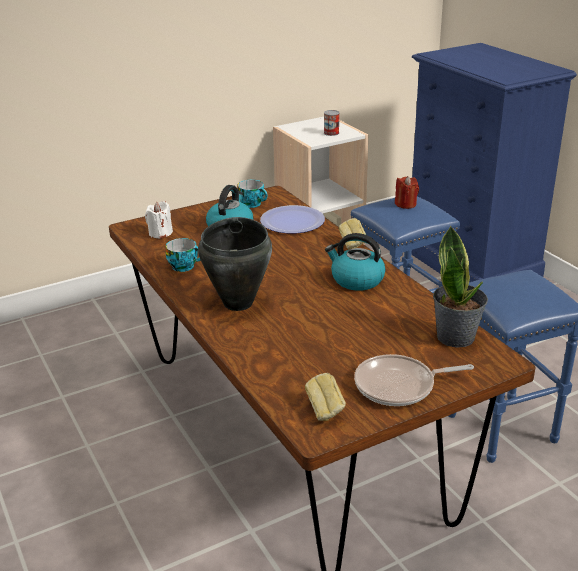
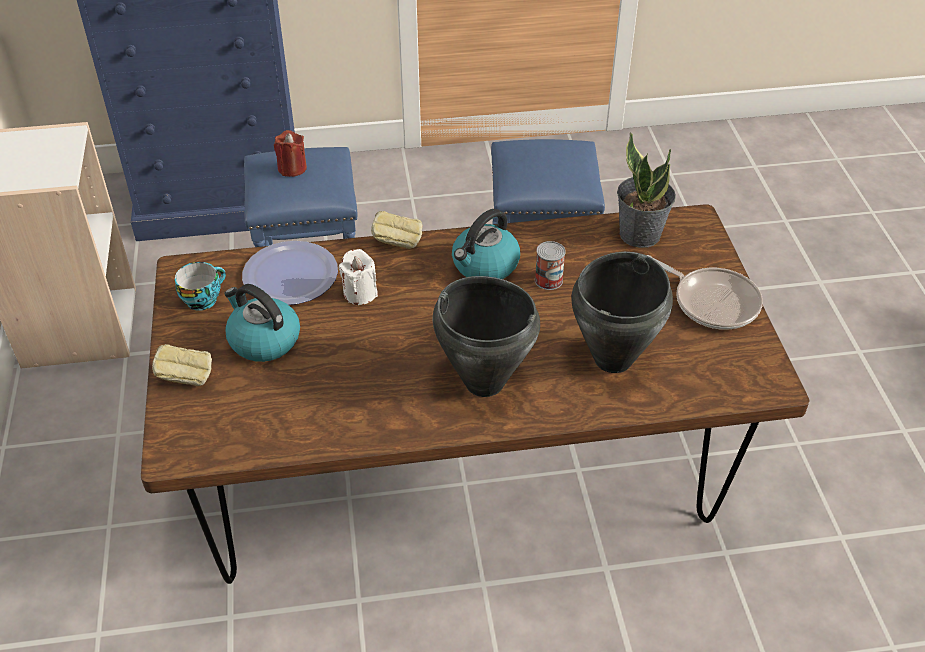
camera: 70 degrees left, 15 degrees up
white candle [145,201,173,239] -> white candle moved to [339,249,378,305]
cup [165,238,201,272] -> none
bread [305,373,346,421] -> bread moved to [152,344,212,386]
can [324,110,340,136] -> can moved to [535,241,566,290]
frying pan [354,354,474,406] -> frying pan turned 60 degrees counterclockwise [646,255,763,330]
none -> black cooking pot [571,252,673,373]

